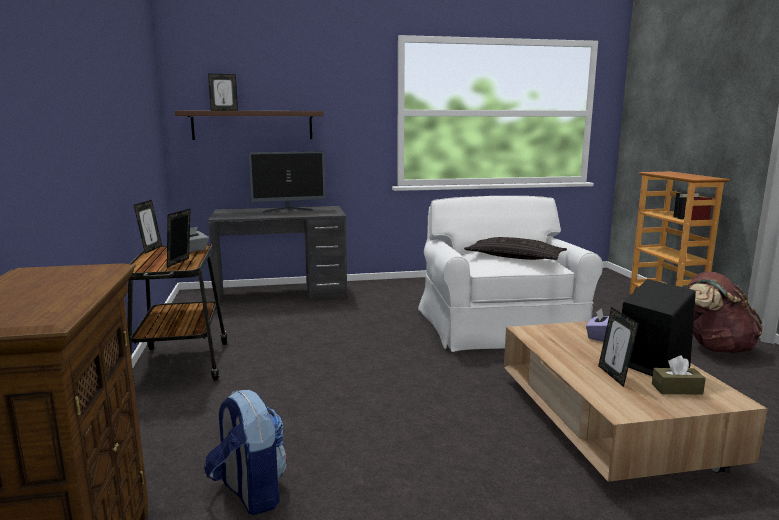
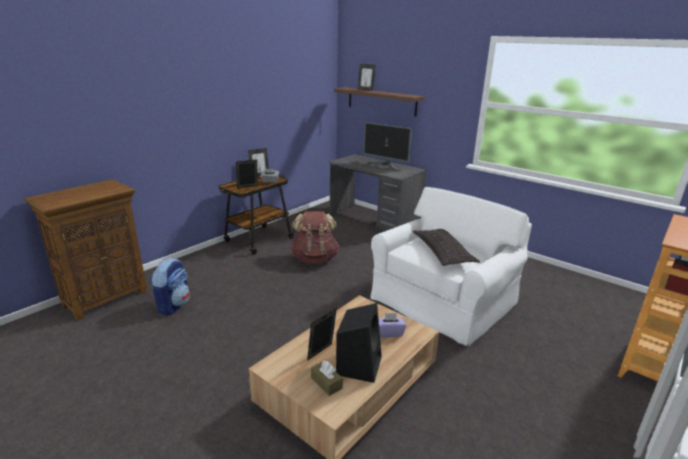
camera: 50 degrees right, 10 degrees up
brown backpack [687,271,763,353] -> brown backpack moved to [290,211,339,264]

